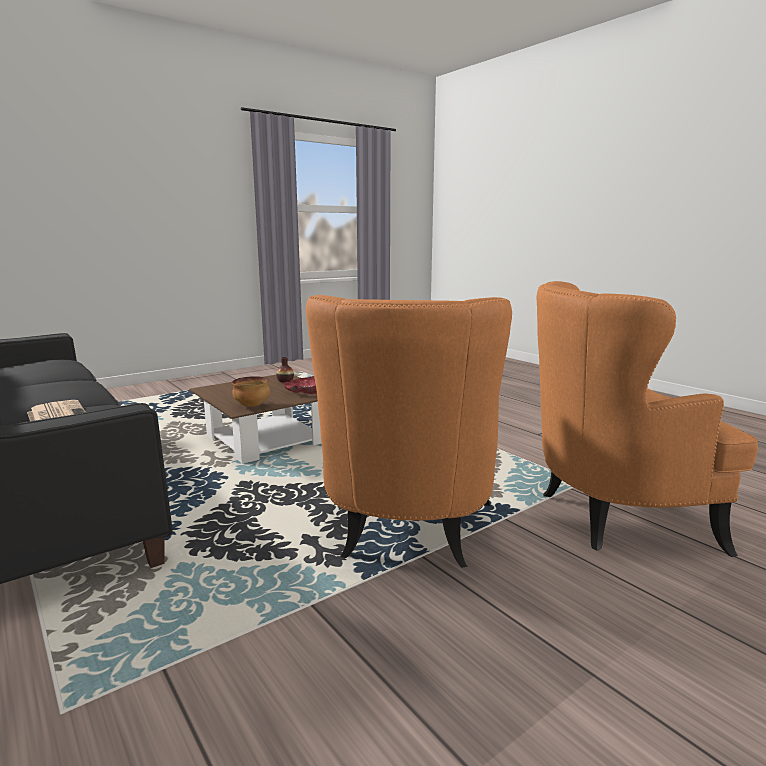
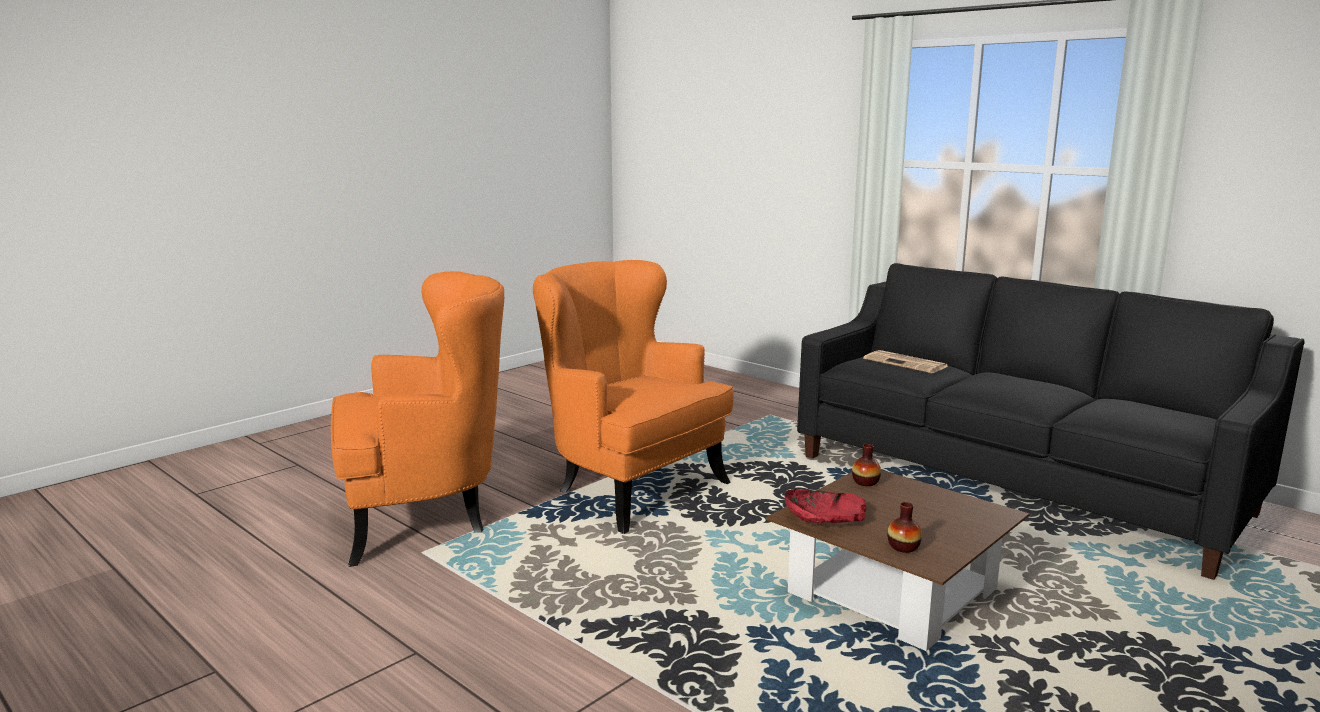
camera: 170 degrees right, 0 degrees up
bowl [232,376,270,407] -> vase [852,444,881,486]
orange armchair [306,295,512,567] -> orange armchair turned 45 degrees counterclockwise [533,260,734,534]

